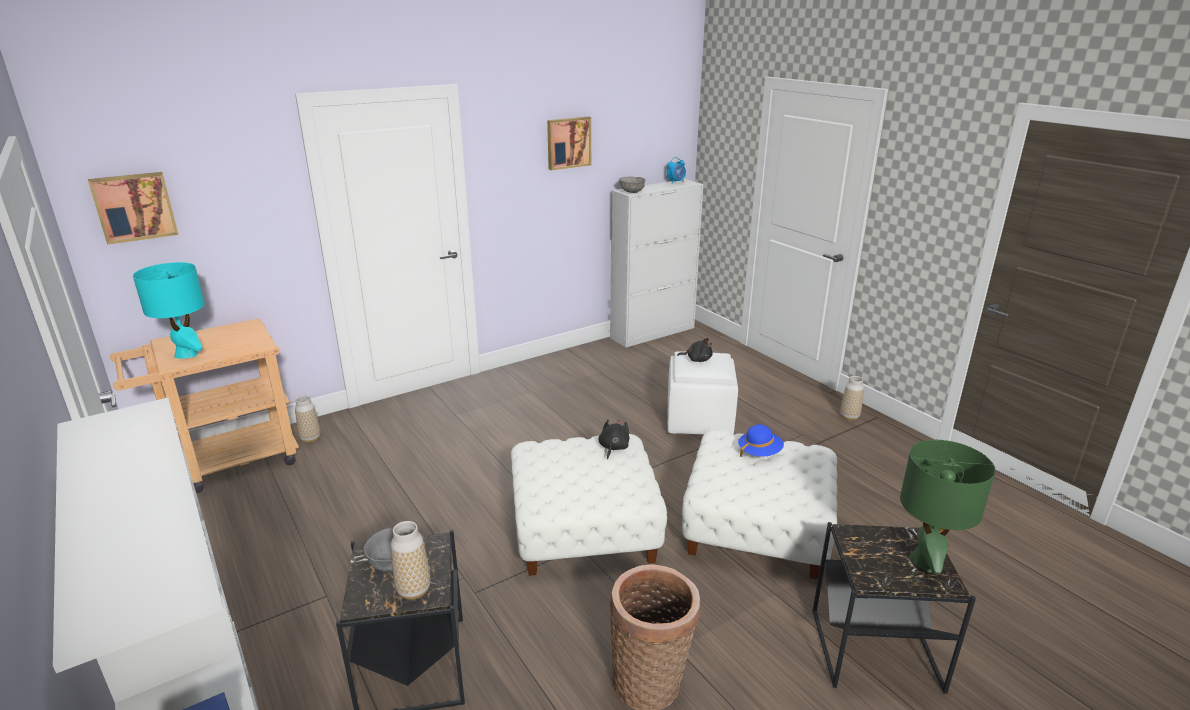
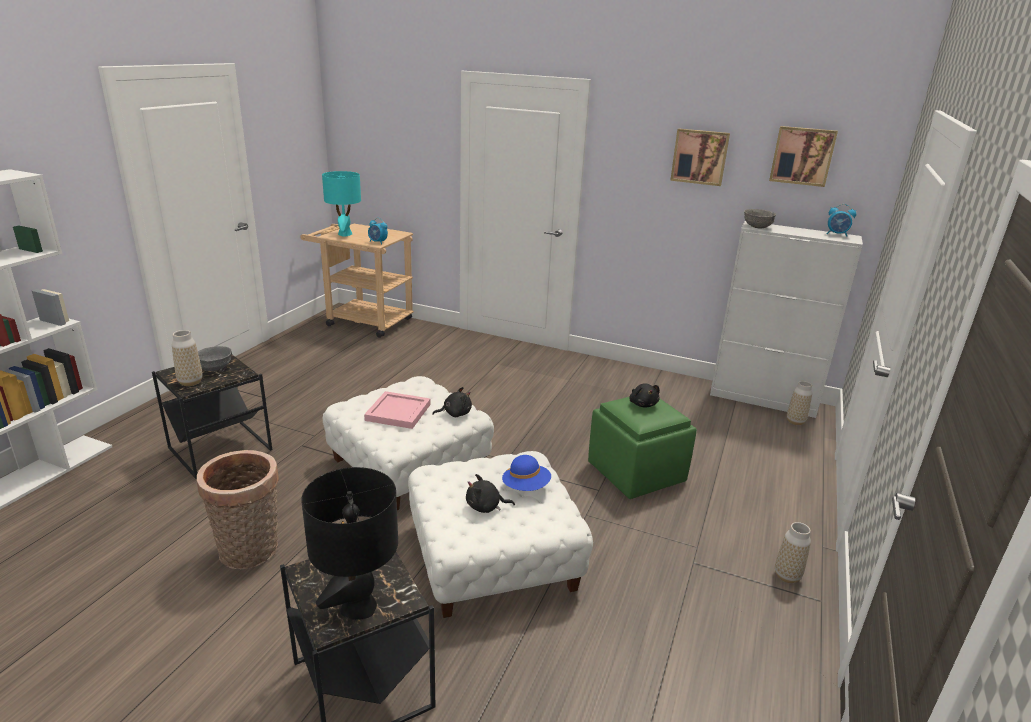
camera: 55 degrees right, 0 degrees up
picture [88,172,178,245] -> picture moved to [769,126,838,187]
vase [295,396,321,443] -> vase moved to [787,381,812,425]
white ottoman [667,351,738,435] -> green ottoman [588,397,697,499]
green table lamp [900,440,995,575] -> black table lamp [301,467,398,620]
none -> pink tray [364,391,431,429]
none -> alarm clock [368,218,388,244]
none -> black plush toy [466,474,515,513]

